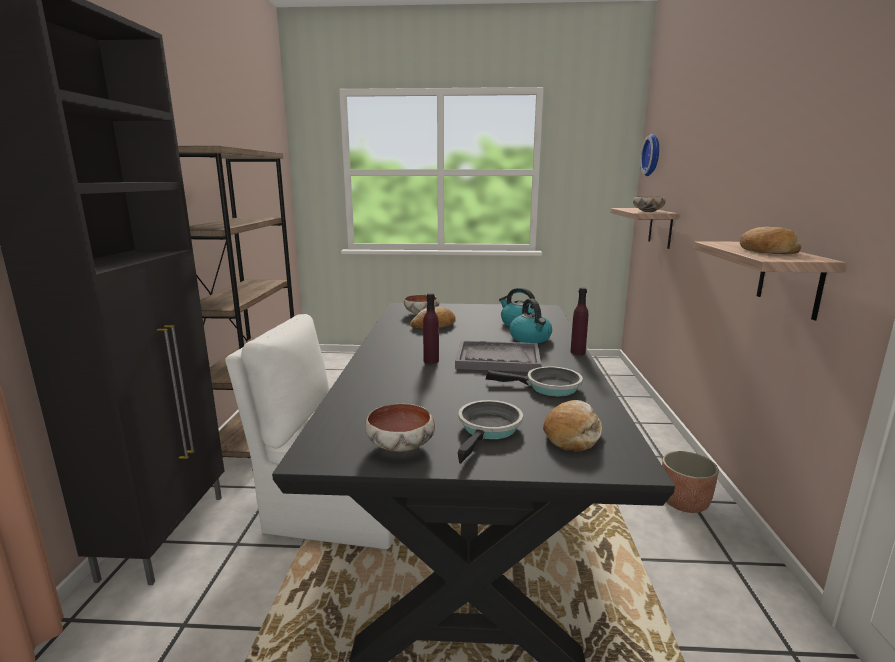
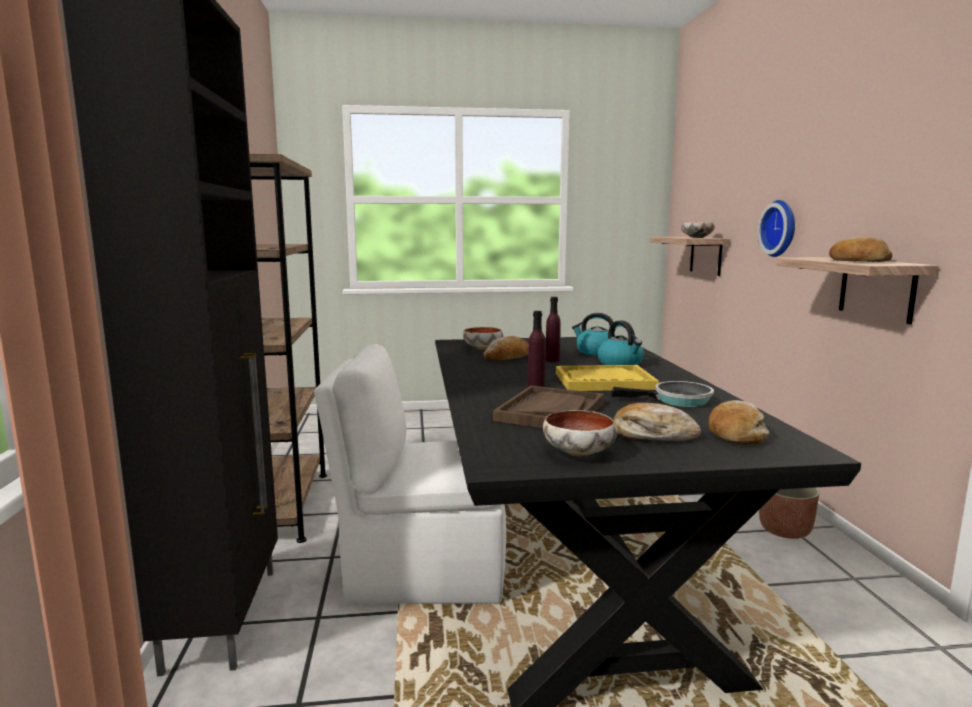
camera: 10 degrees left, 5 degrees down
grey tray [455,340,541,372] -> yellow tray [556,365,659,391]
frying pan [458,400,523,464] -> bread [613,403,701,442]
purple bottle [571,287,589,355] -> purple bottle moved to [546,297,561,362]
wall clock [640,134,659,176] -> wall clock moved to [758,200,795,257]
none -> brown tray [493,386,604,428]

